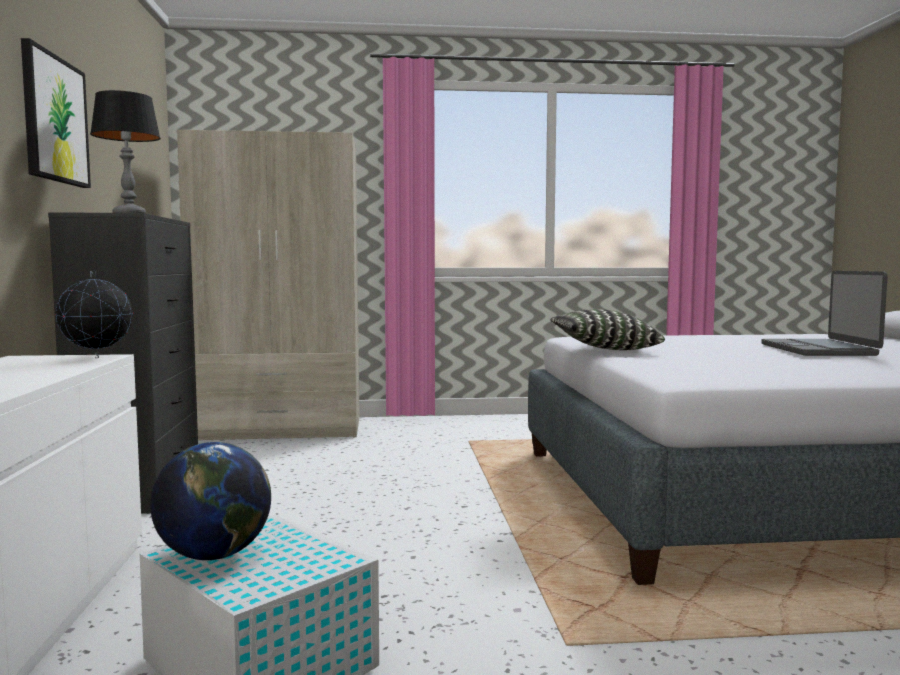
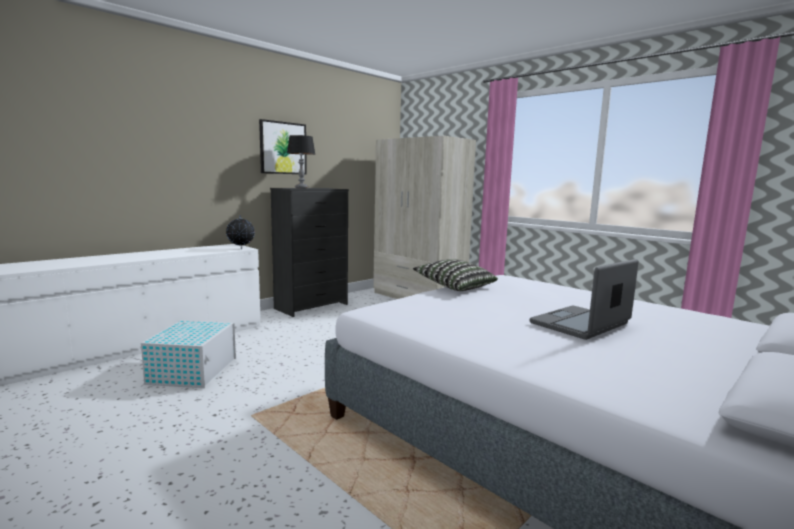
camera: 50 degrees right, 5 degrees up
globe [150,442,271,560] -> none

